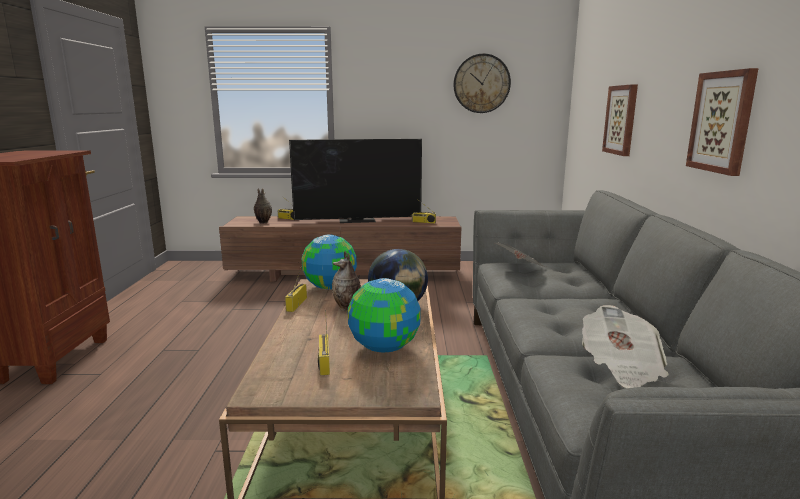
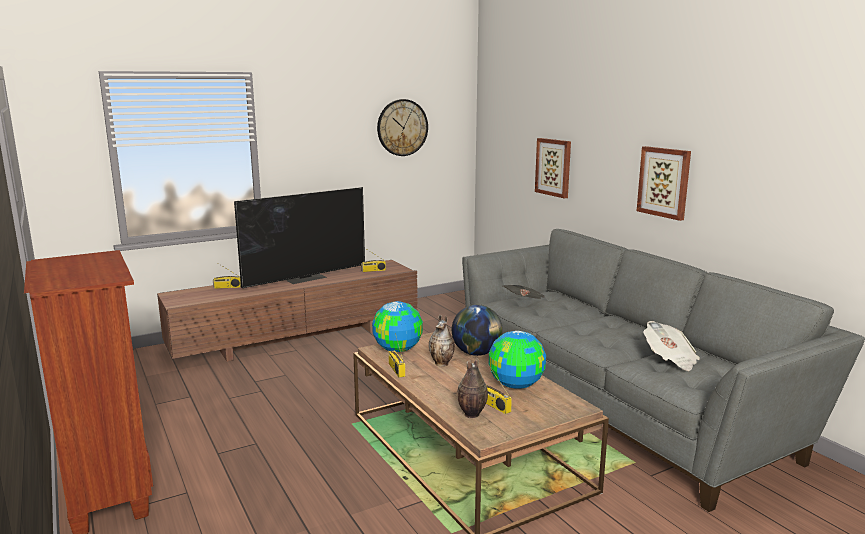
camera: 30 degrees left, 0 degrees up
vase [254,188,272,224] -> vase moved to [457,358,488,418]

